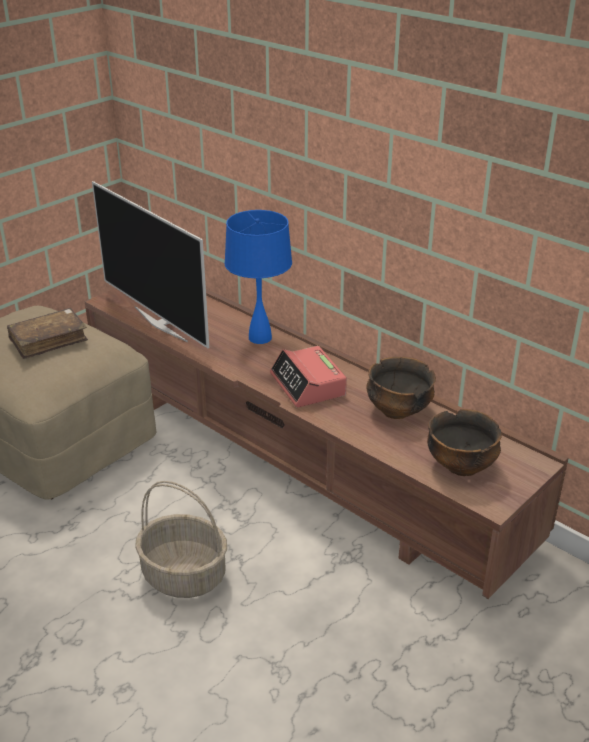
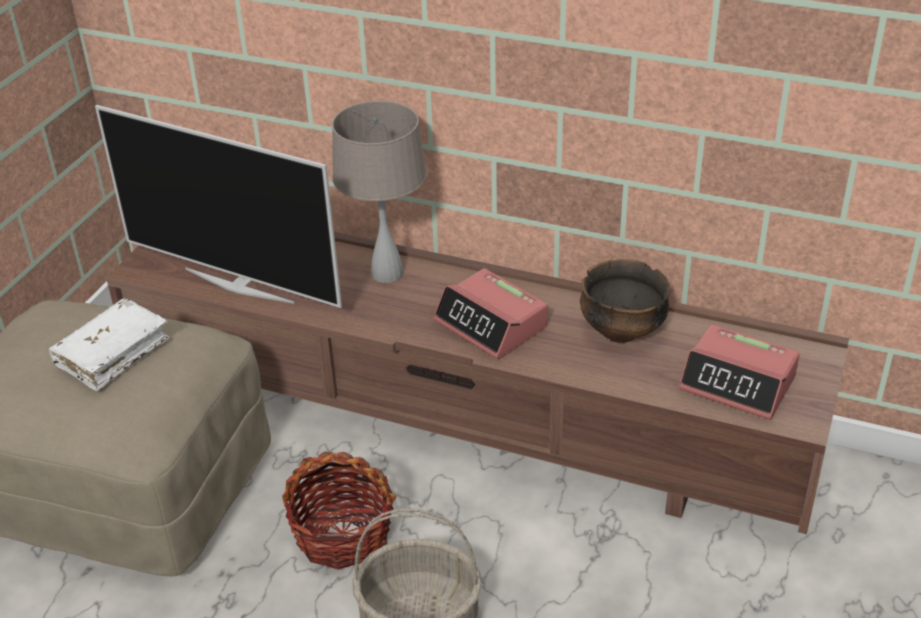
camera: 20 degrees left, 5 degrees up
brown book [7,308,88,359] -> white book [49,298,170,391]
blue table lamp [224,210,292,344] -> beige table lamp [332,101,427,283]
bowl [427,409,502,476] -> alarm clock [679,324,800,420]
none -> basket [282,452,396,570]

